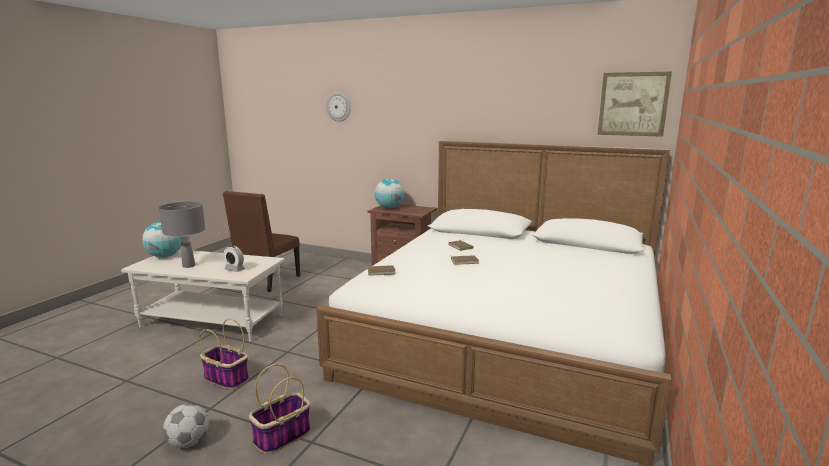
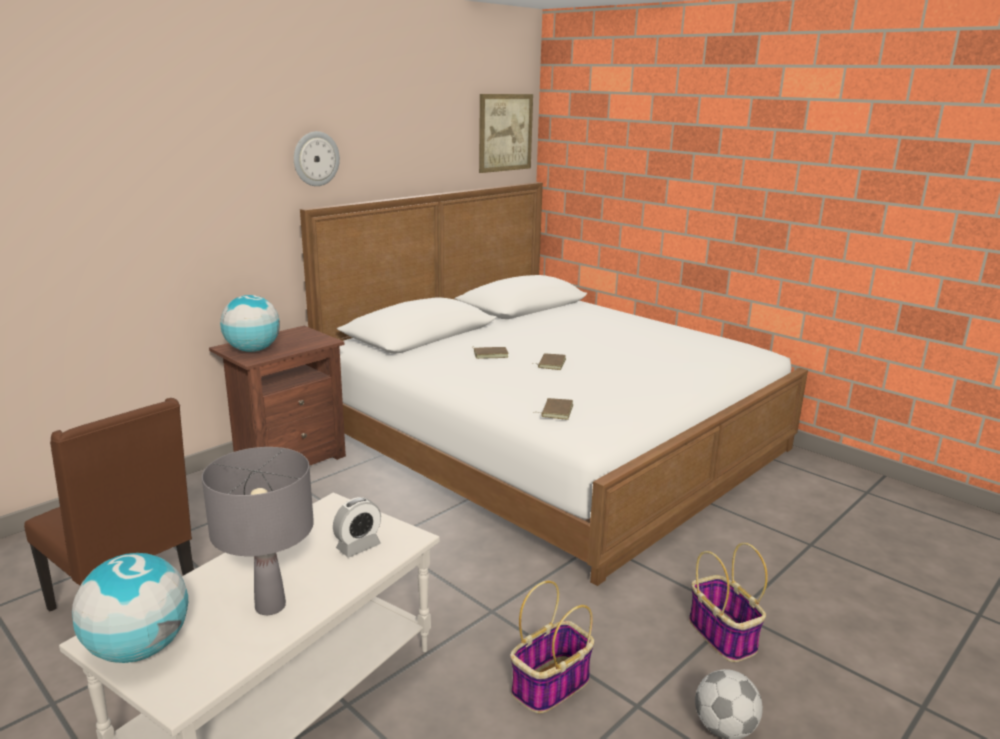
camera: 70 degrees left, 5 degrees up
wall clock [326,92,351,122] -> wall clock moved to [294,131,340,186]

